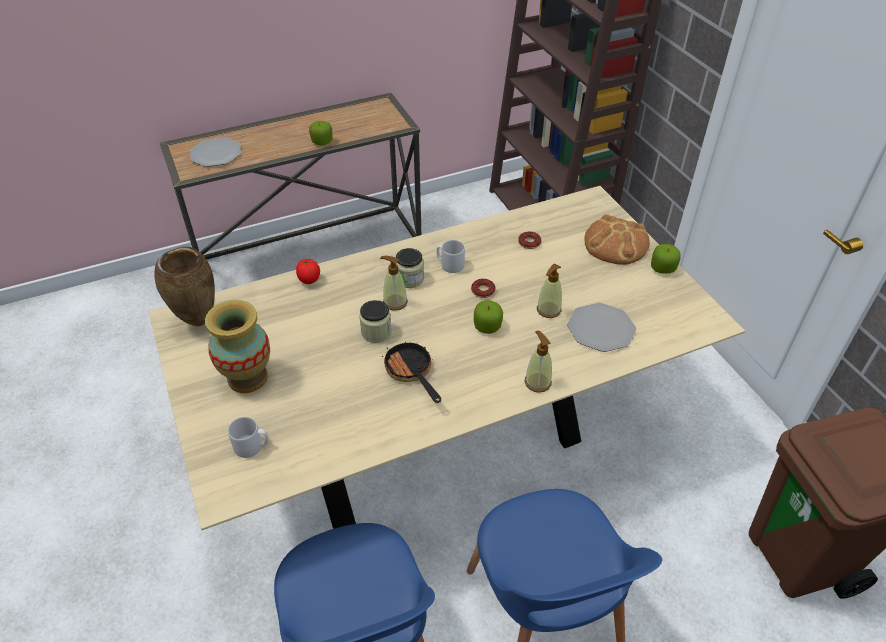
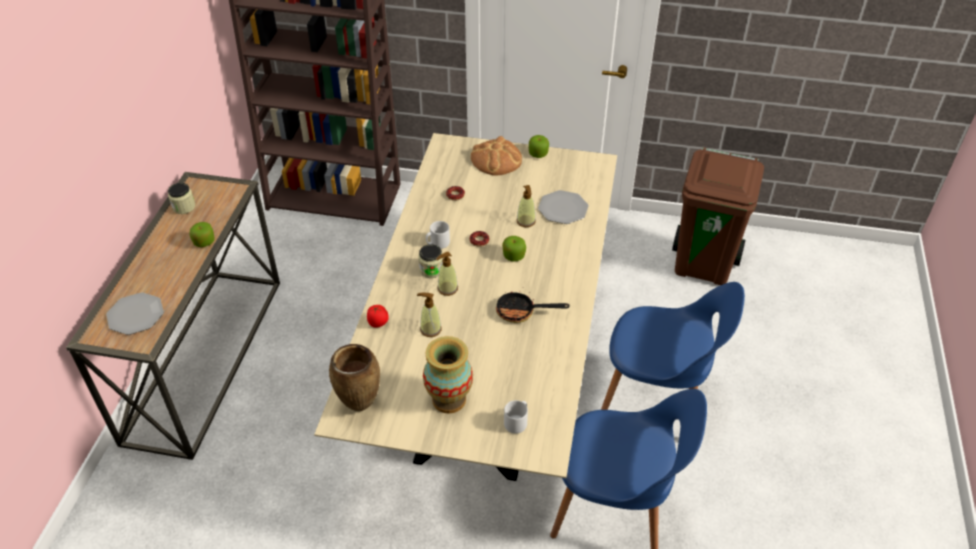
camera: 55 degrees left, 0 degrees up
jar [359,300,392,343] -> jar moved to [168,183,195,214]
soap dispenser [524,331,552,393] -> soap dispenser moved to [417,293,442,337]

